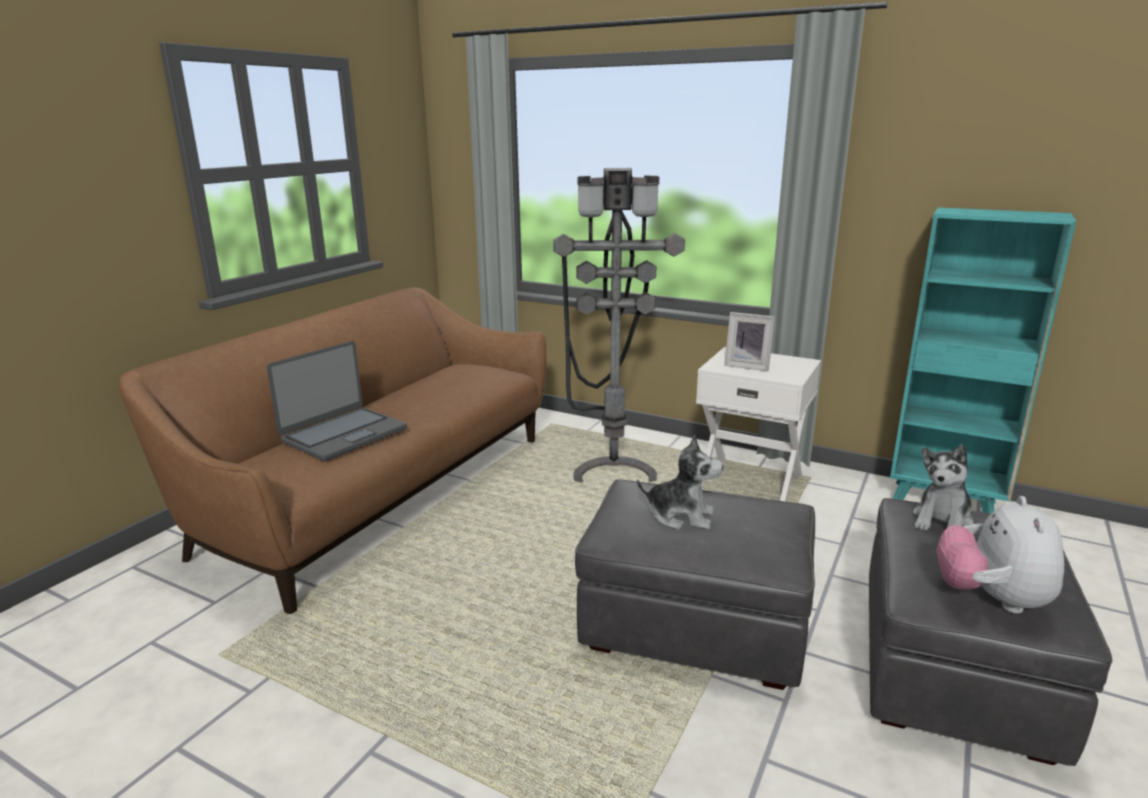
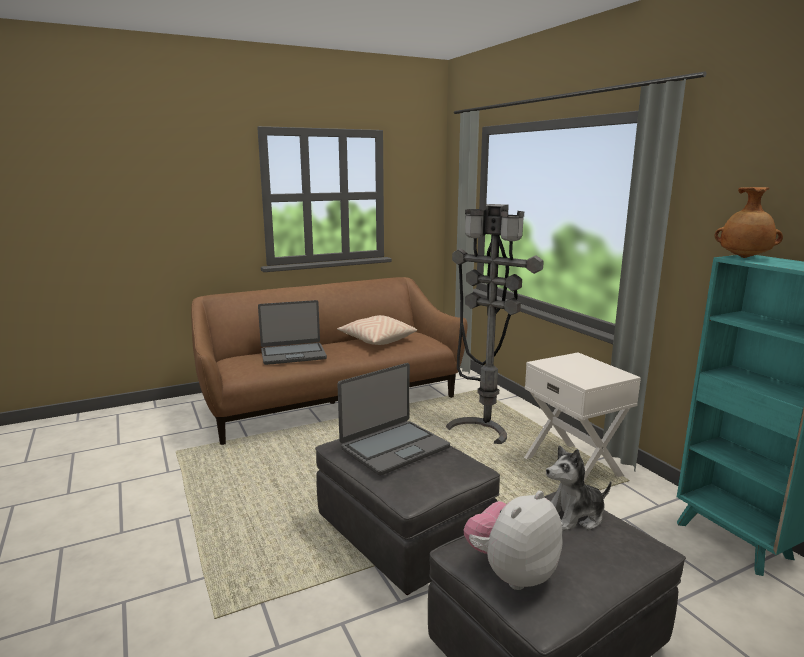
camera: 35 degrees right, 5 degrees down
plush toy [637,435,723,530] -> laptop [337,363,450,476]
picture frame [724,312,775,371] -> none
none -> beige pillow [337,315,417,345]
none -> brown vase [714,187,783,258]

